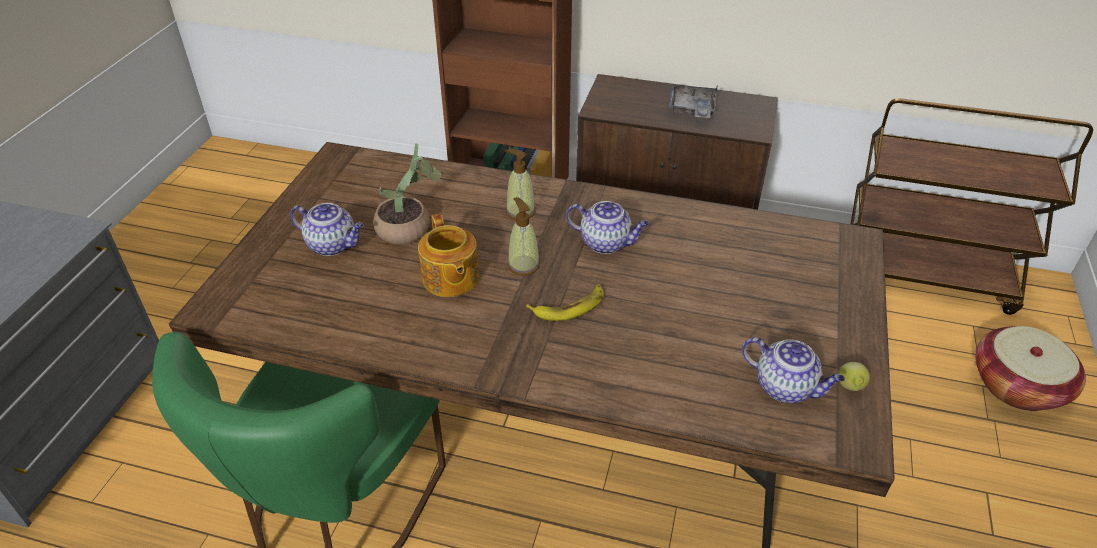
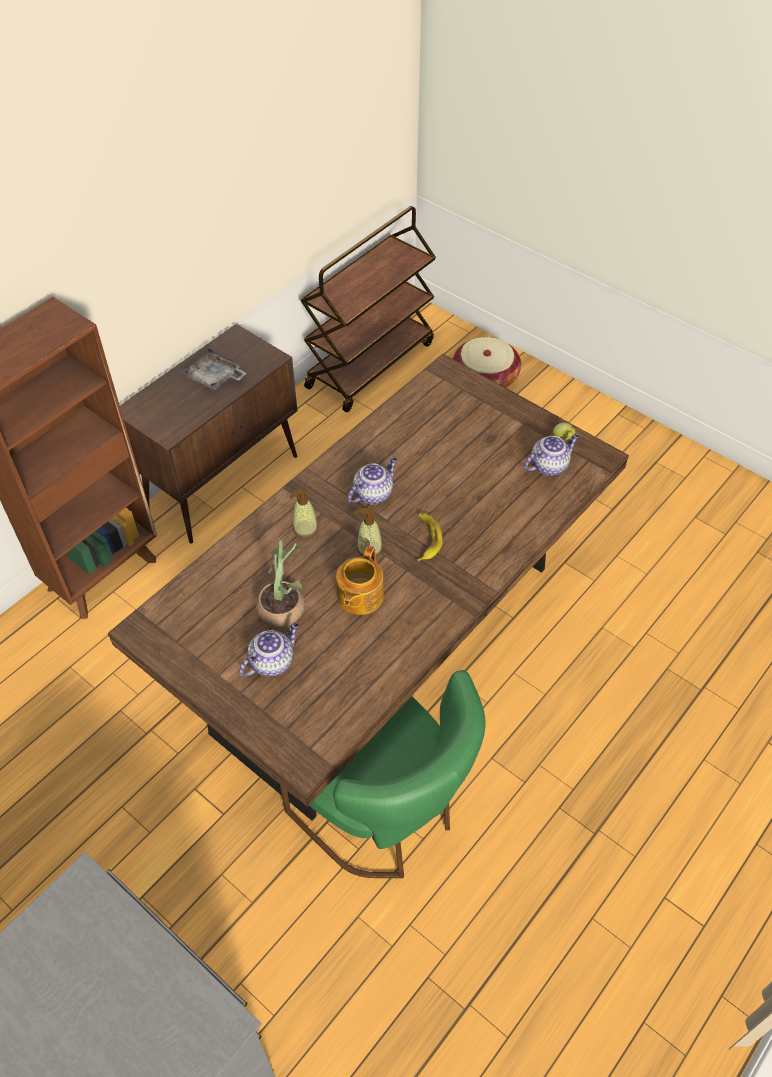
camera: 65 degrees left, 10 degrees up
teapot [418,214,480,297] -> teapot turned 105 degrees clockwise [336,546,384,615]

